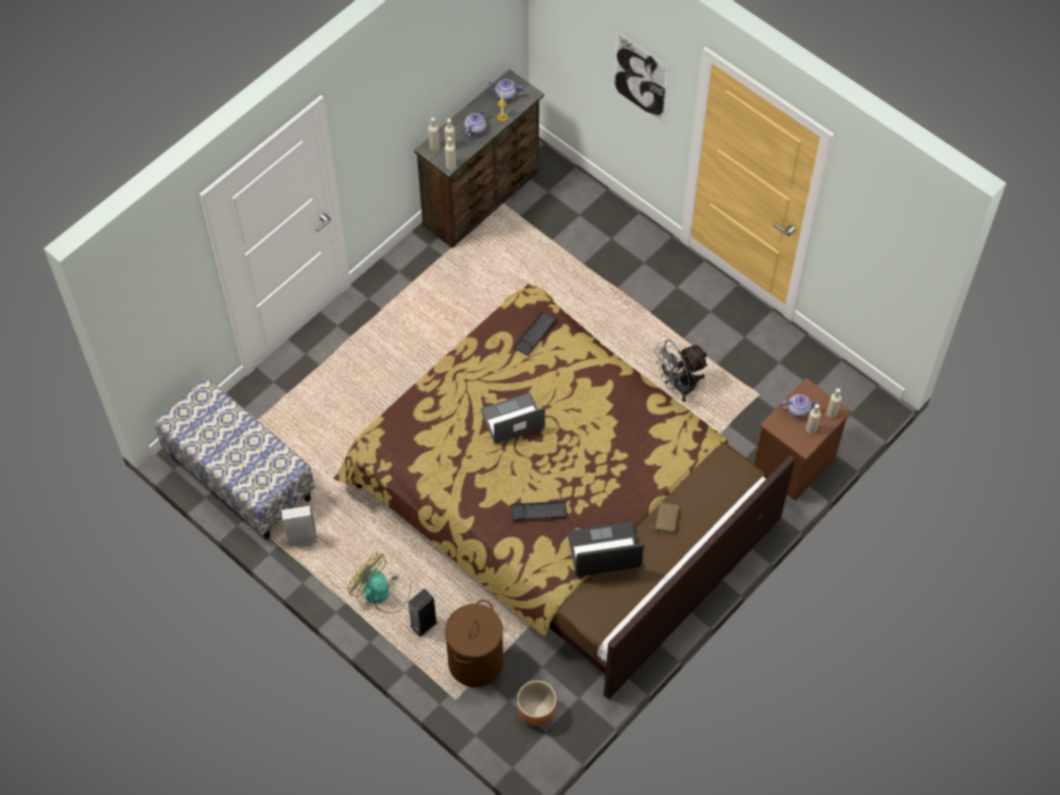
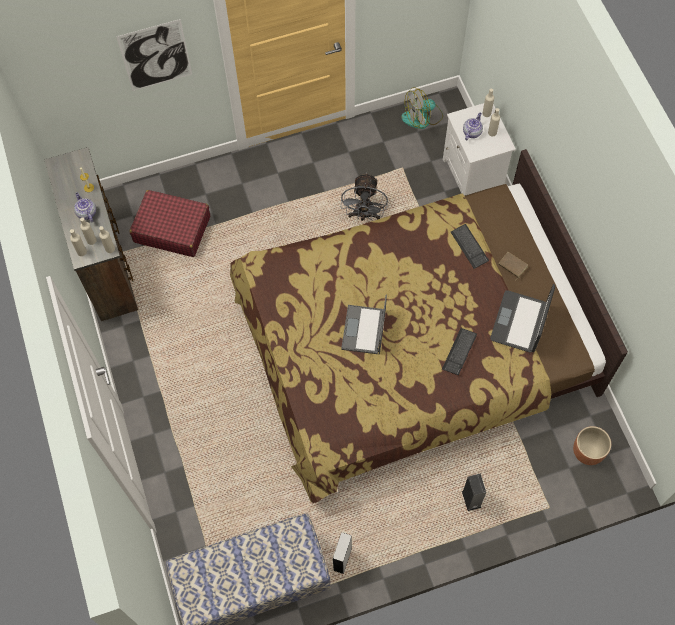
camera: 60 degrees left, 5 degrees up
fan [347,553,411,613] -> fan moved to [401,87,443,129]
brown laundry basket [445,600,503,687] -> none
teapot [488,79,524,101] -> none
keyboard [513,312,557,355] -> keyboard moved to [451,224,489,269]
brown nightstand [754,378,852,501] -> white nightstand [443,103,516,196]
none -> red suitcase [129,190,210,257]

